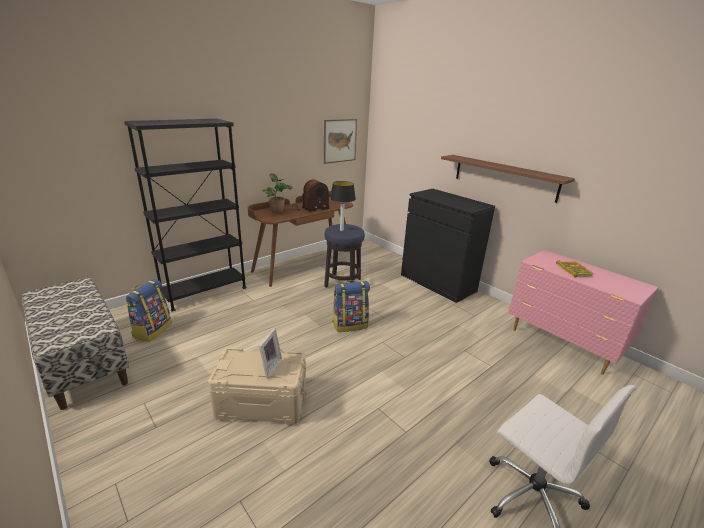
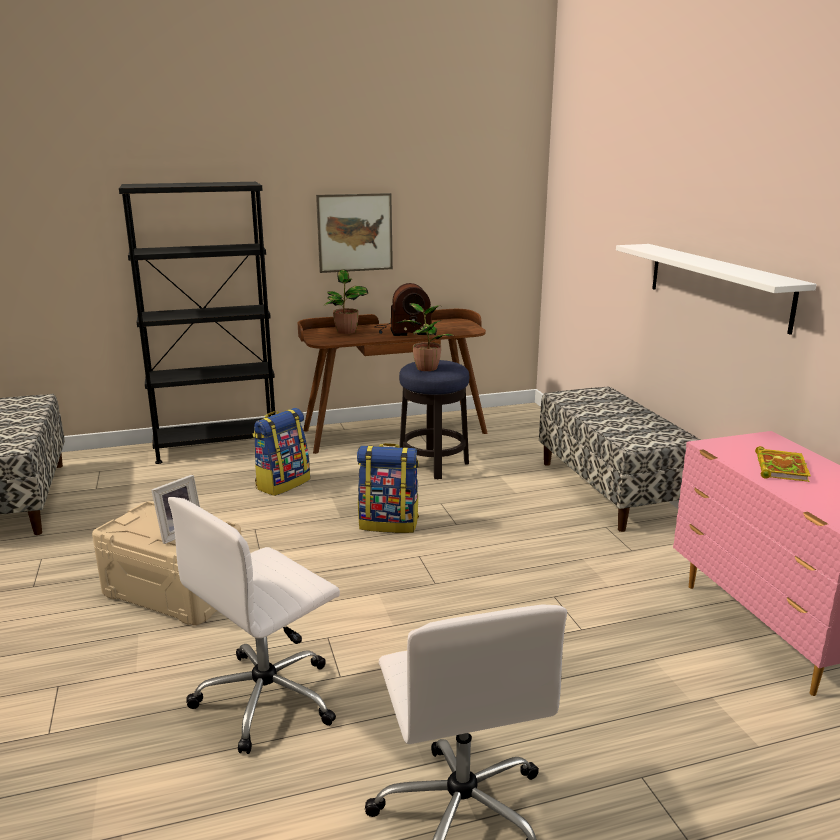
camera: 25 degrees right, 5 degrees down
backpack [125,279,172,342] -> backpack moved to [253,408,310,496]
picture [324,119,357,164] -> picture moved to [316,193,393,273]
table lamp [330,181,356,231] -> potted plant [396,303,455,371]
black cabinet [401,189,495,303] -> bench [539,387,700,532]
brown shelf [441,155,575,203] -> white shelf [616,244,816,335]
none -> white office chair [168,497,340,754]

